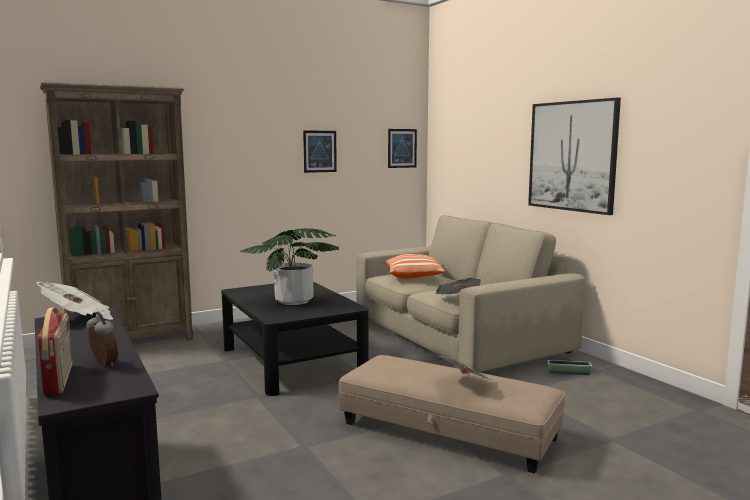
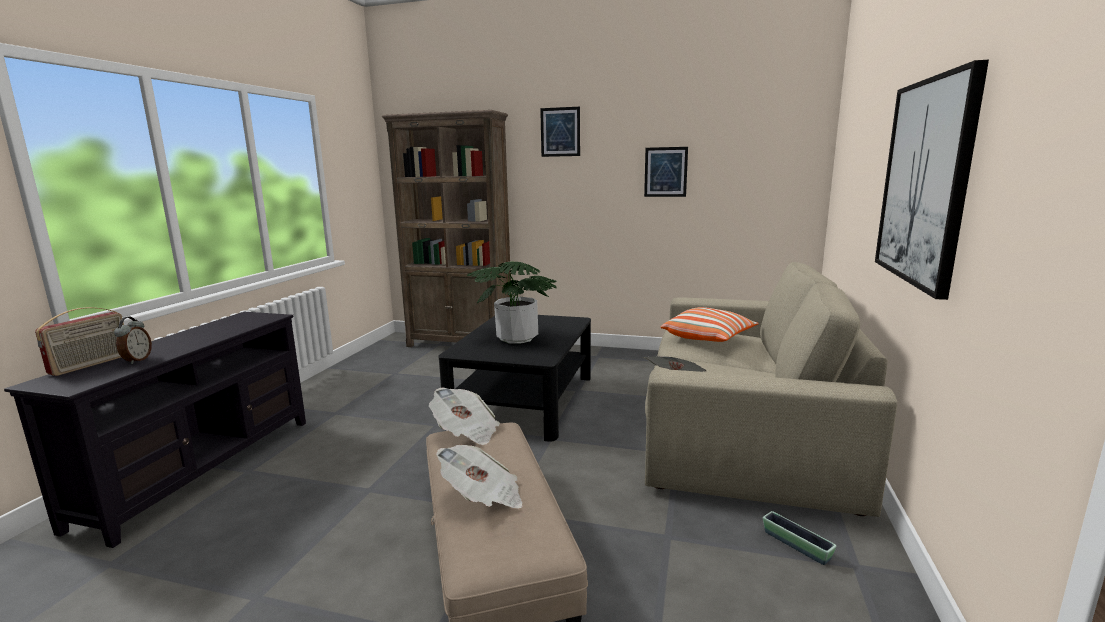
camera: 45 degrees right, 5 degrees up
newspaper [36,282,113,320] -> newspaper moved to [429,387,500,445]
picture [388,129,417,168] -> picture moved to [540,107,580,157]

